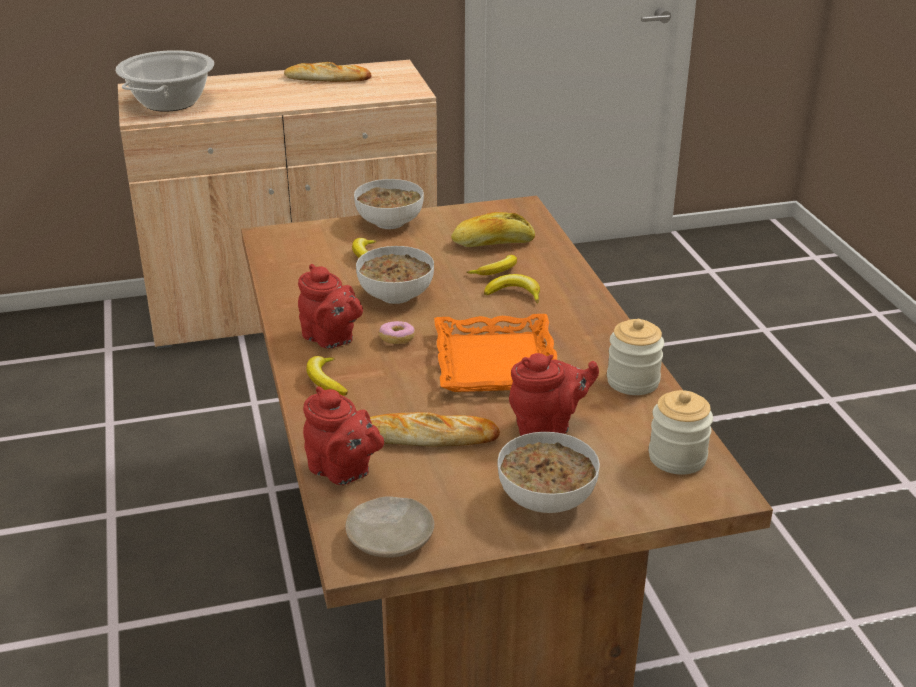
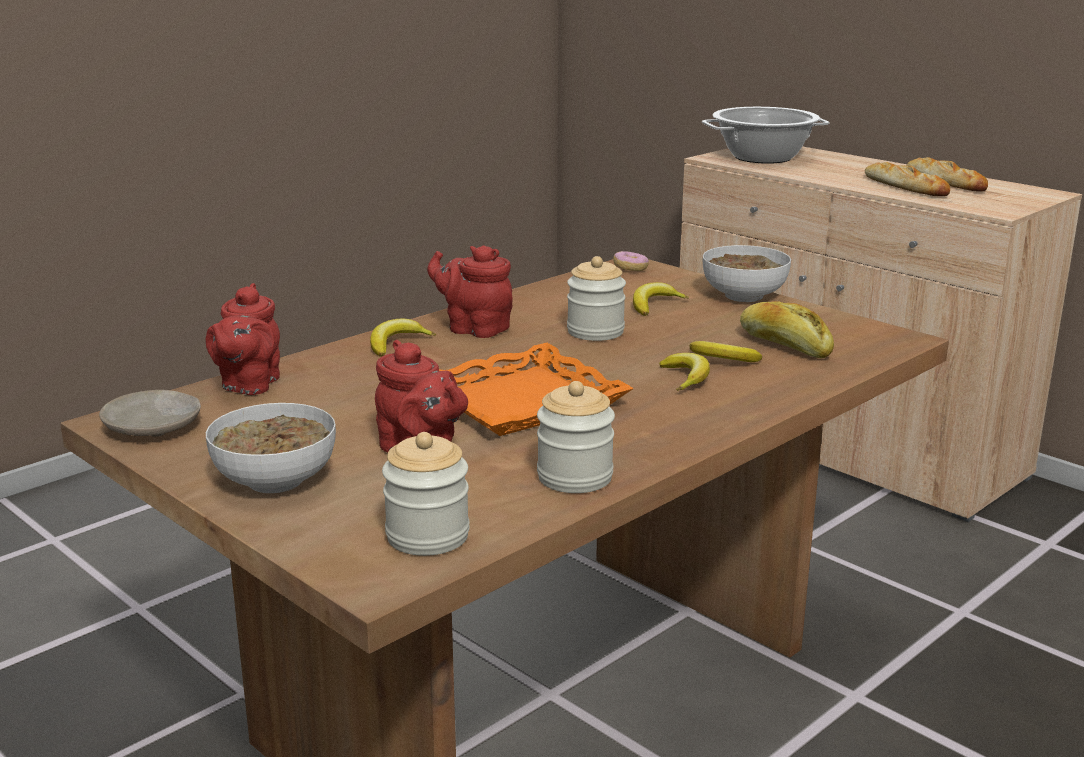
camera: 60 degrees right, 10 degrees down
red teapot [298,264,363,349] -> red teapot turned 105 degrees clockwise [427,245,513,338]
bowl [356,246,434,304] -> jar [567,256,626,341]
bread [370,412,500,447] -> bread moved to [865,162,950,196]
donut [379,321,415,344] -> donut moved to [613,251,649,271]

